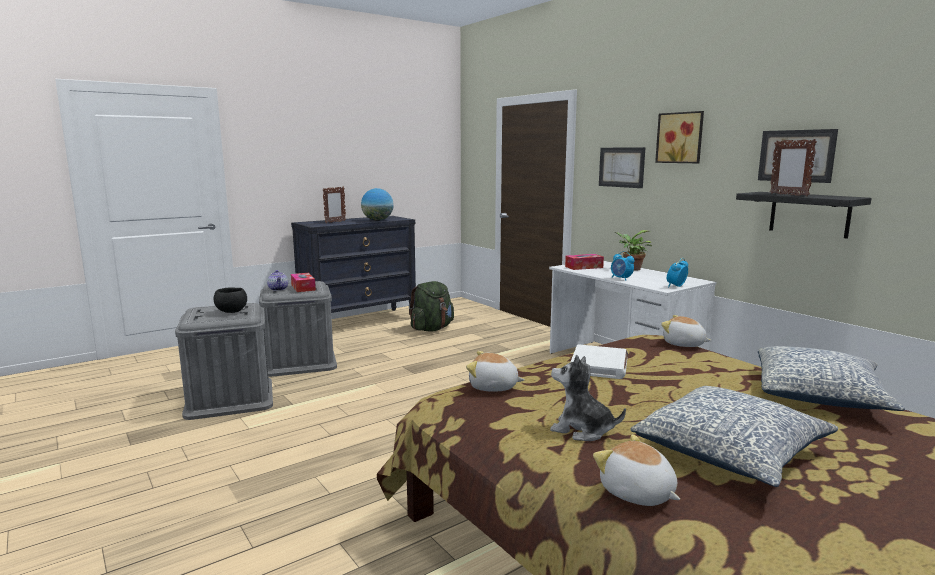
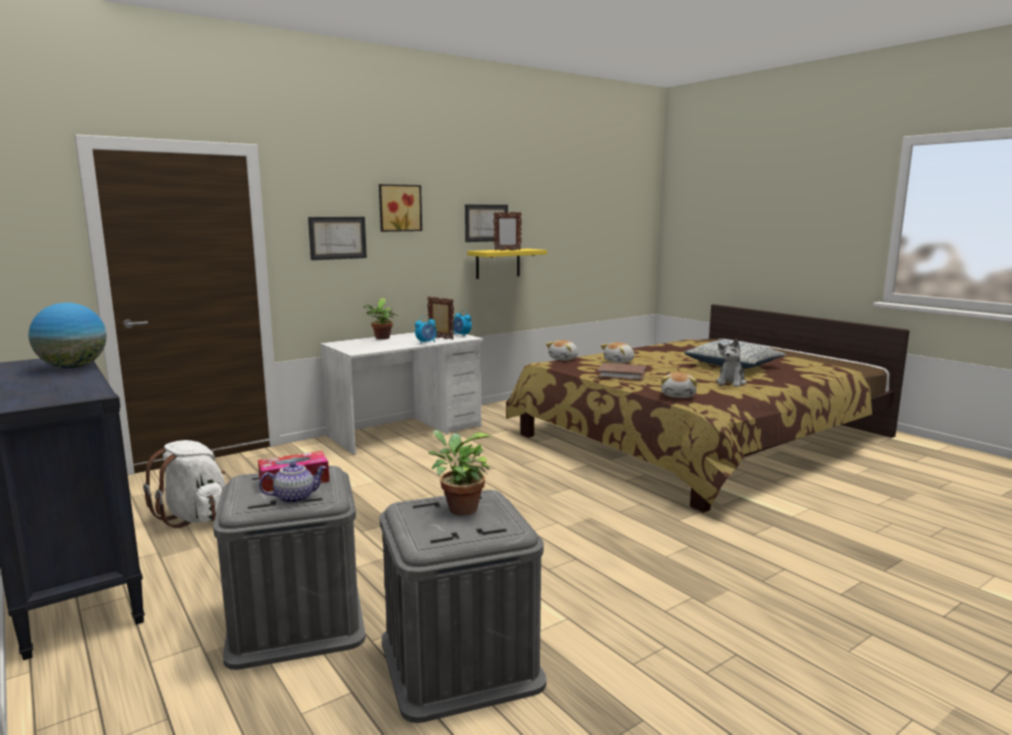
camera: 90 degrees left, 0 degrees up
black bowl [213,288,247,313] -> potted plant [428,430,492,515]
picture frame [323,187,346,223] -> picture frame moved to [427,296,454,340]
green backpack [409,281,454,331] -> white backpack [143,440,225,528]
tissue box [565,254,604,270] -> none
white book [571,344,628,379] -> brown book [597,363,646,381]
plush toy [593,434,680,506] -> plush toy moved to [601,342,635,363]
black shelf [736,192,872,239] -> yellow shelf [467,249,547,279]
pillow [758,346,905,411] -> none

